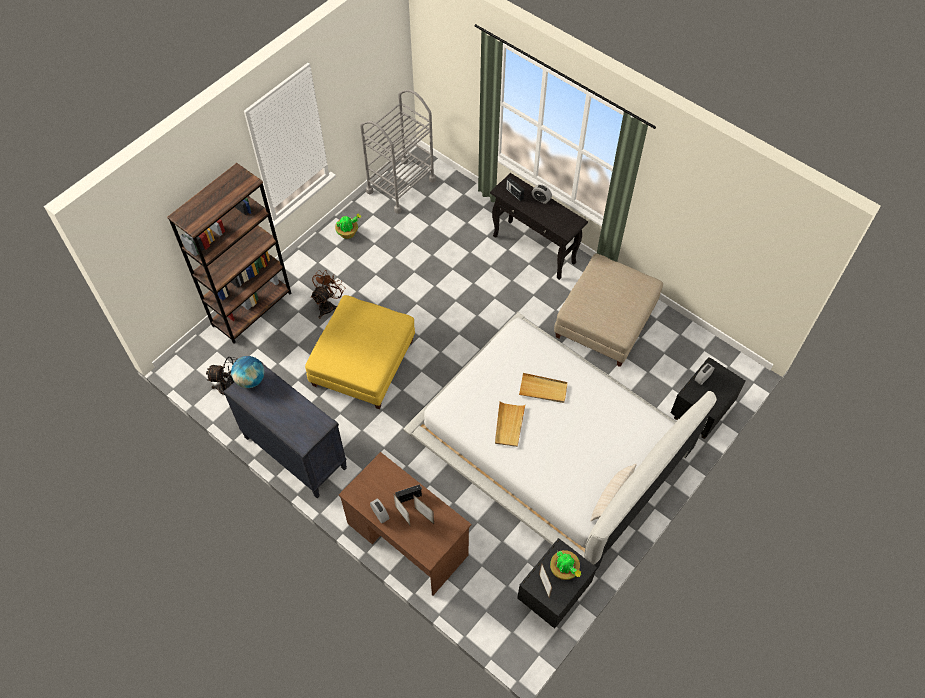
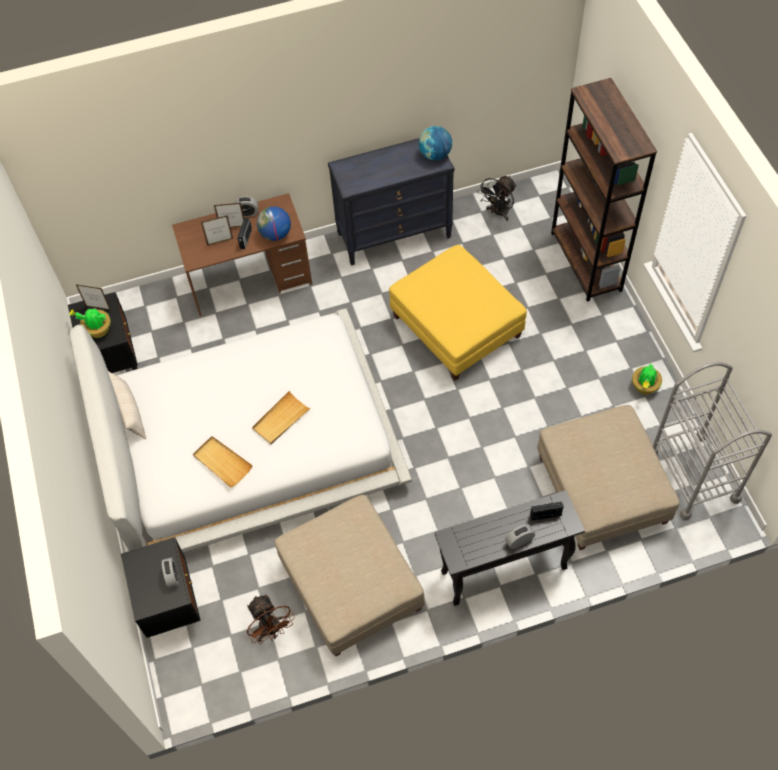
camera: 125 degrees right, 0 degrees up
brown fan [311,270,345,319] -> brown fan moved to [247,595,295,645]
beige tray [495,402,525,447] -> beige tray moved to [193,436,253,488]
none -> globe [257,206,291,241]
none -> beige ottoman [537,405,680,550]

